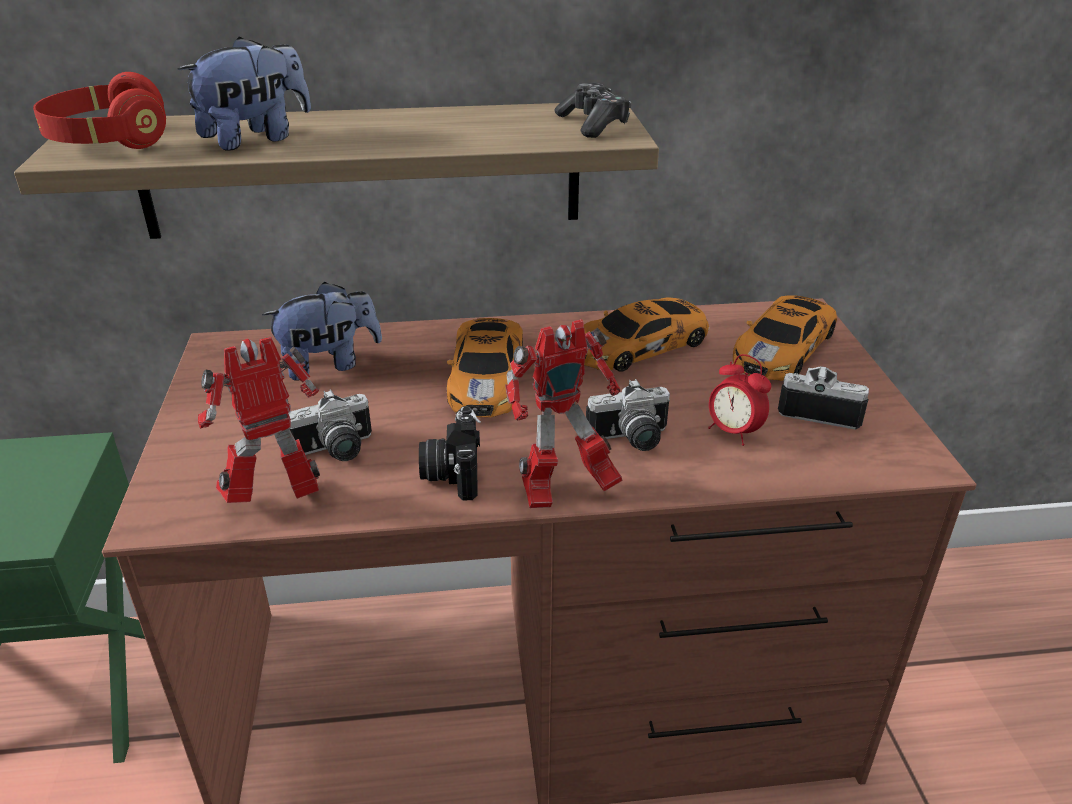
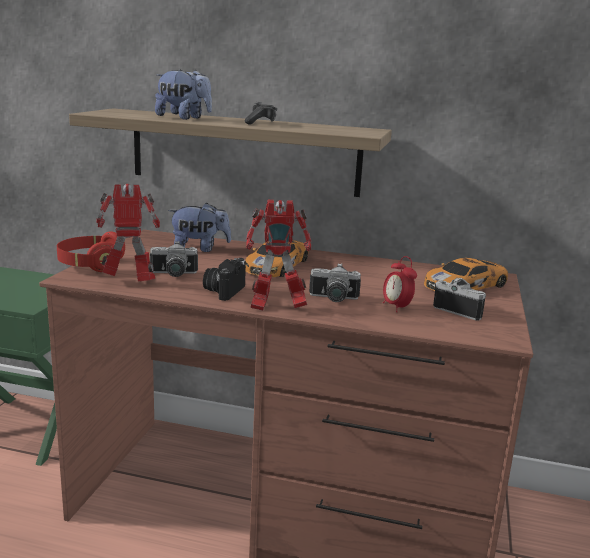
camera: 20 degrees right, 15 degrees down
red headphones [33,72,166,149] -> red headphones moved to [57,231,125,272]
plush toy [178,36,311,151] -> plush toy turned 45 degrees clockwise [155,69,212,120]
game controller [554,83,631,138] -> game controller moved to [244,101,277,125]
toy car [584,298,709,372] -> none

